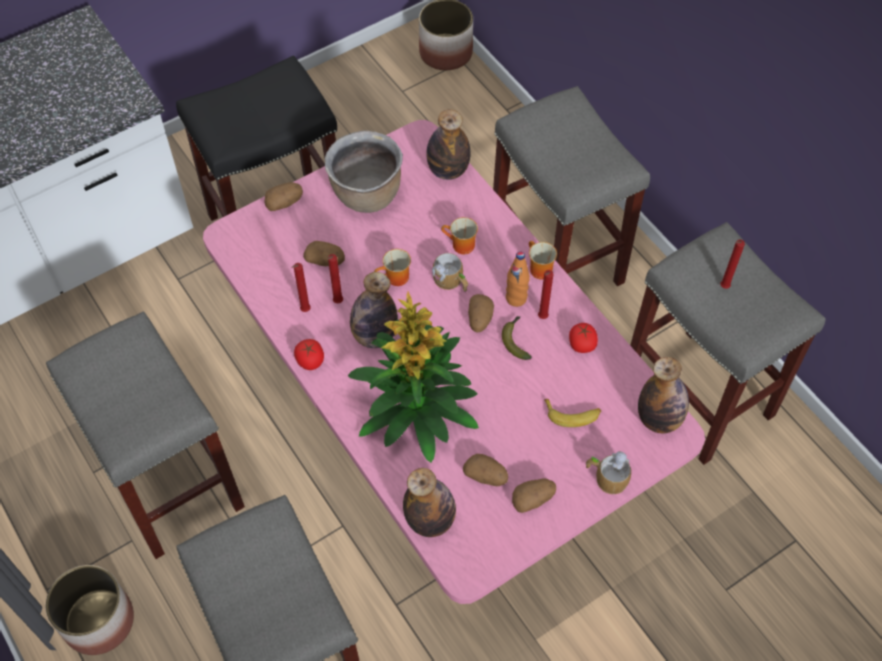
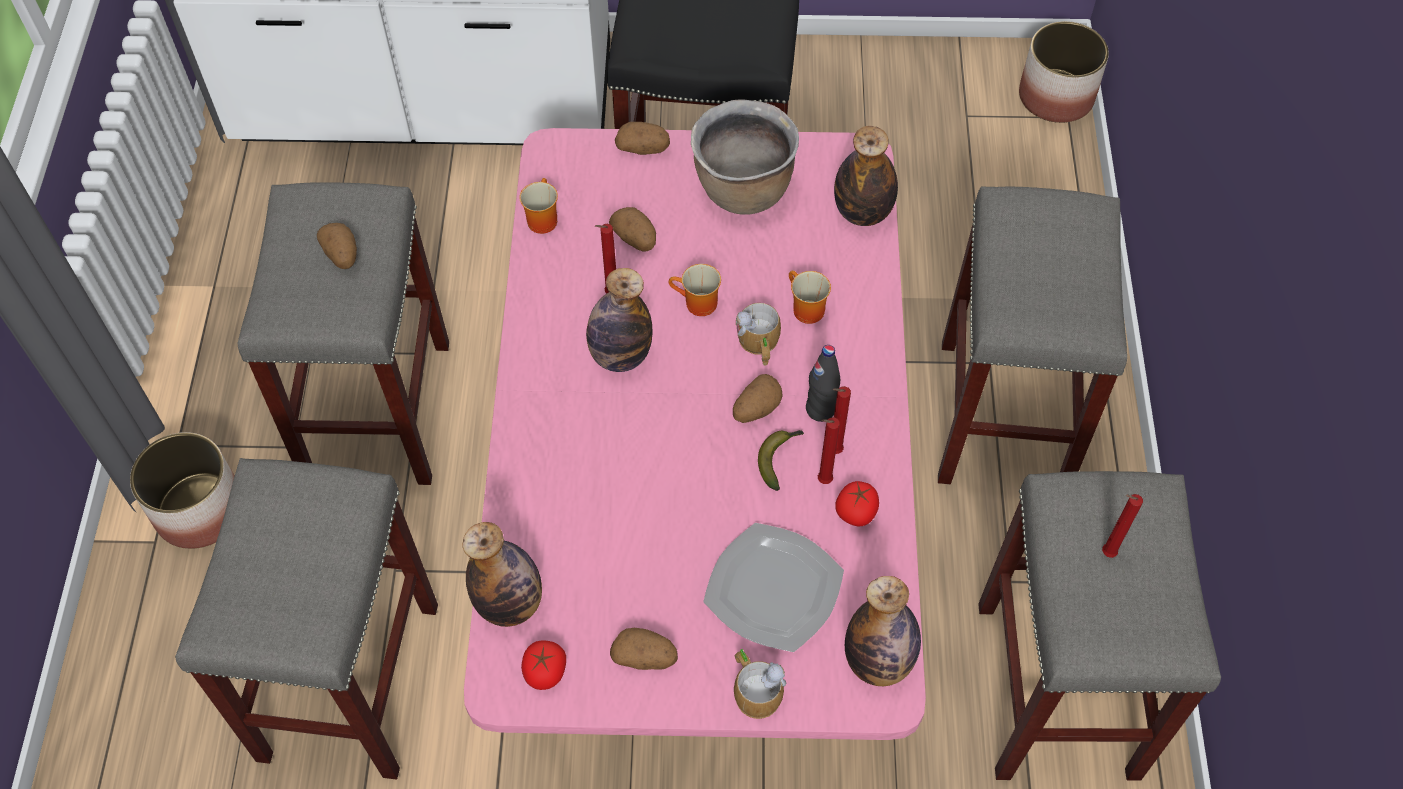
camera: 35 degrees right, 0 degrees up
red candle [291,263,311,312] -> red candle moved to [818,417,840,484]
tomato [294,339,324,370] -> tomato moved to [521,641,566,690]
potted plant [348,291,479,463] -> none
potato [463,454,508,486] -> potato moved to [317,223,357,269]
orange bottle [506,252,530,307] -> black bottle [806,345,840,422]
mug [529,241,557,280] -> mug moved to [519,178,558,234]
banana [544,399,601,427] -> plate [703,523,844,652]

